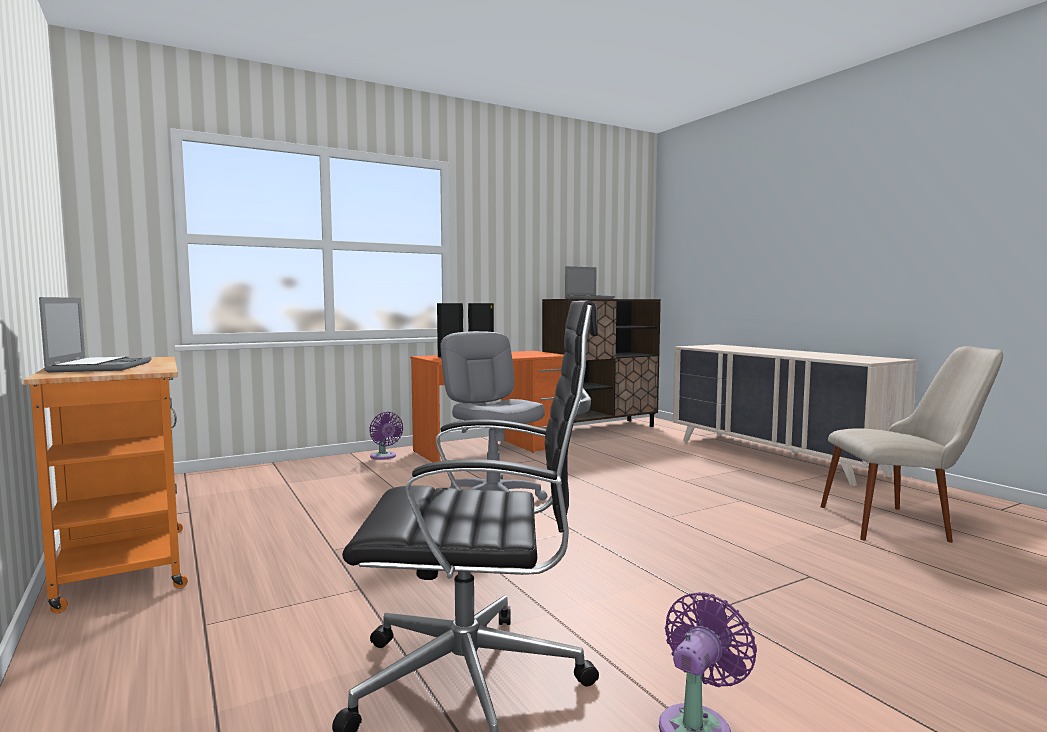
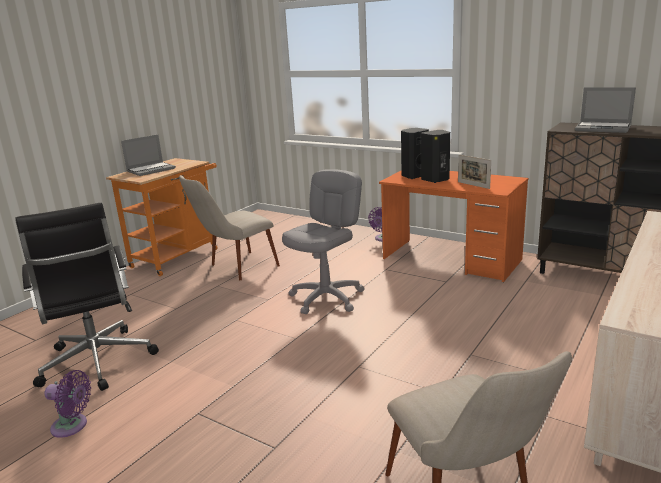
camera: 65 degrees right, 15 degrees up
none -> beige chair [179,175,280,280]
none -> picture frame [458,155,491,189]

